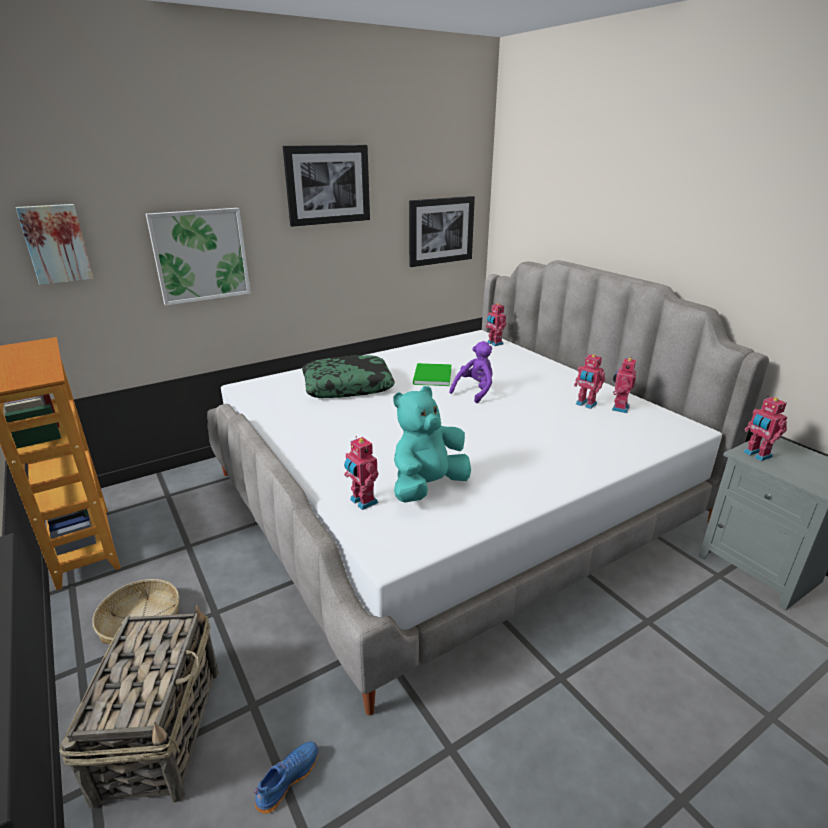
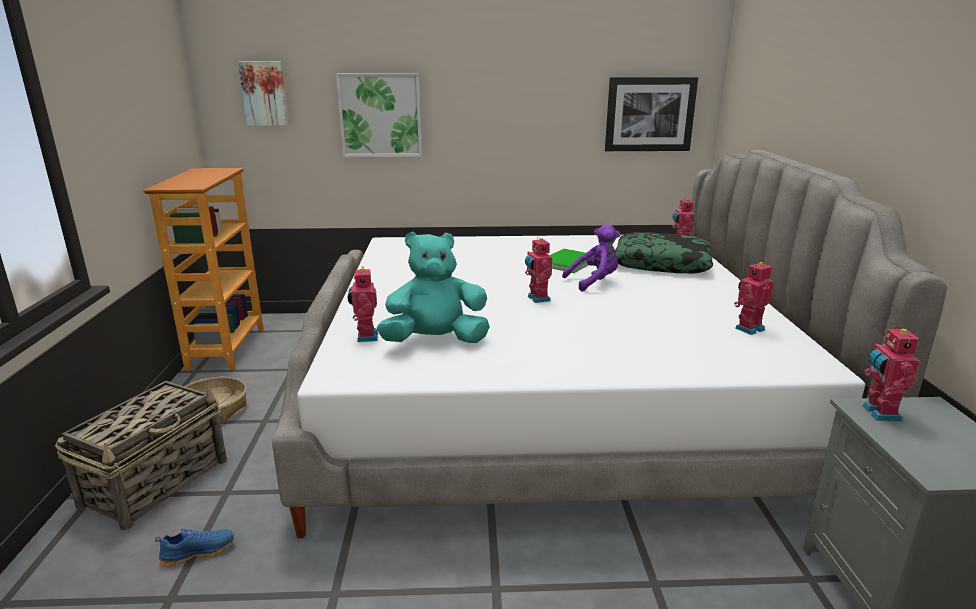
camera: 30 degrees right, 5 degrees down
picture [283,145,370,227] -> none
pillow [302,355,395,398] -> pillow moved to [615,232,713,273]
toy robot [574,354,605,409] -> toy robot moved to [525,237,552,303]

